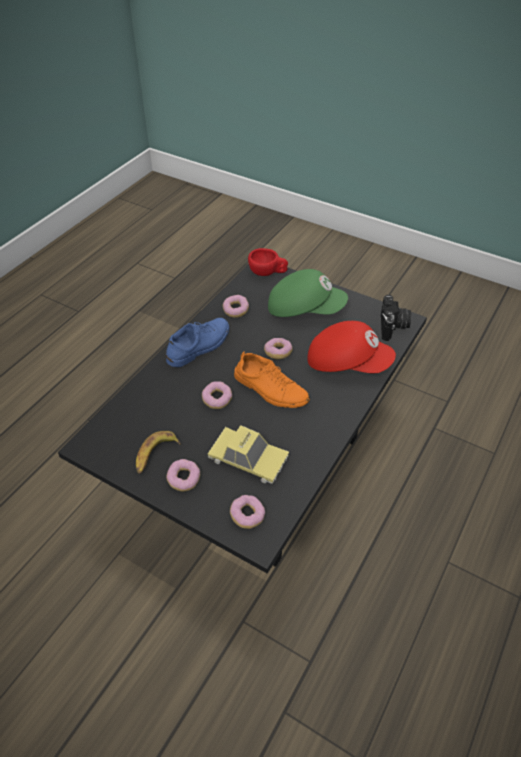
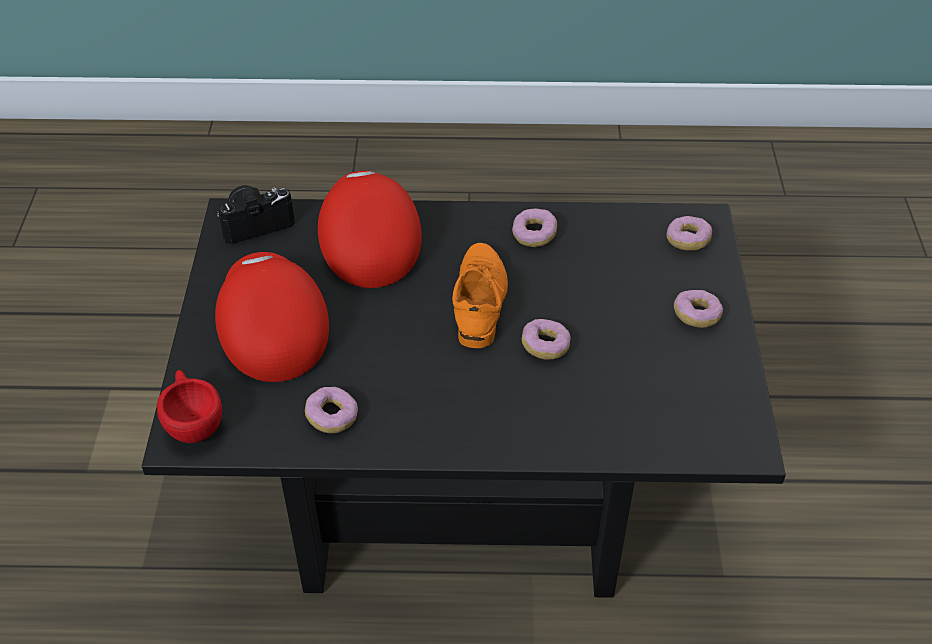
camera: 120 degrees left, 0 degrees up
banana [136,431,180,474] -> none
blue shoe [166,318,229,367] -> none
toy car [208,425,289,484] -> none
donut [264,338,293,359] -> donut moved to [512,208,557,247]
green cap [268,269,348,317] -> red cap [215,252,329,382]

